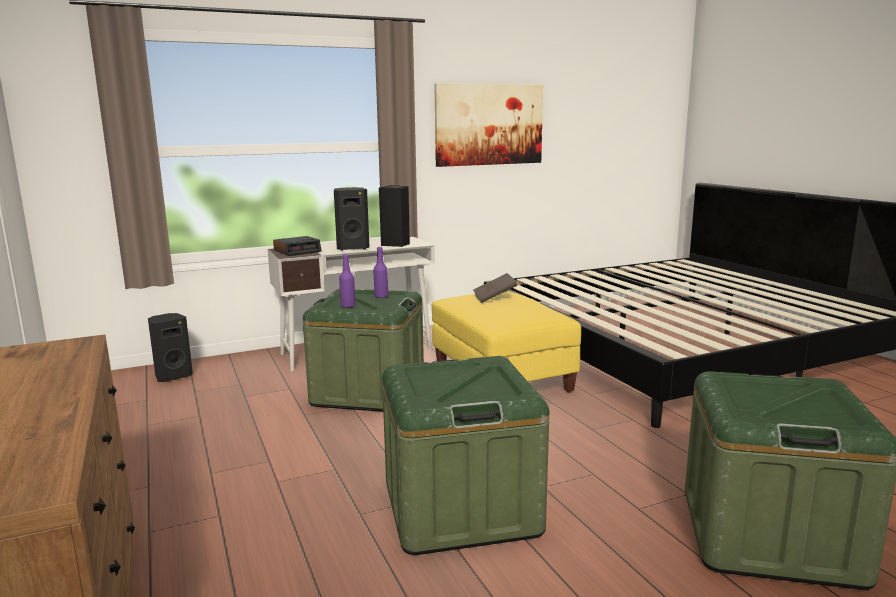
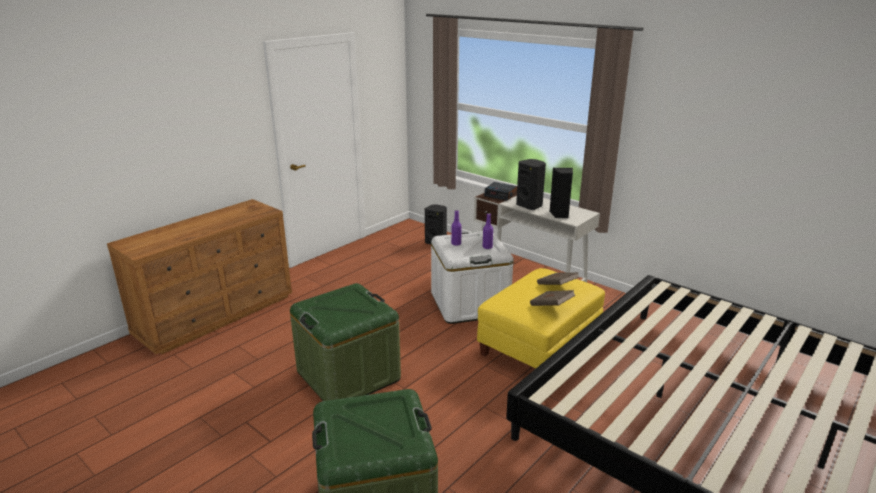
camera: 65 degrees right, 10 degrees up
green storage box [303,289,424,412] -> white storage box [431,231,513,324]
picture [434,83,543,167] -> none
none -> brown book [530,290,575,306]

